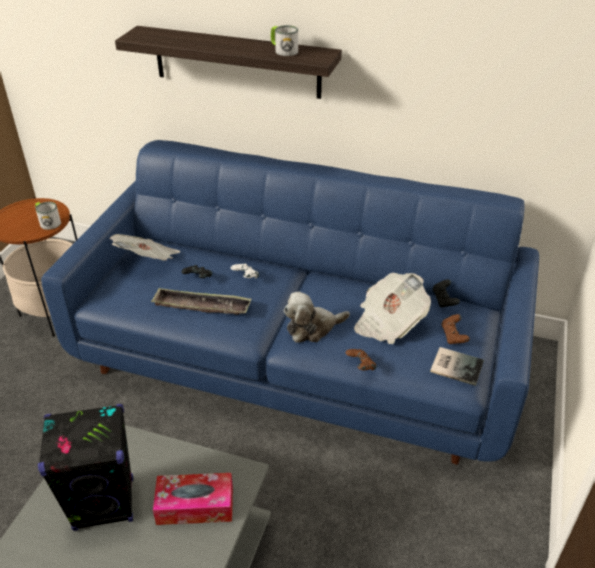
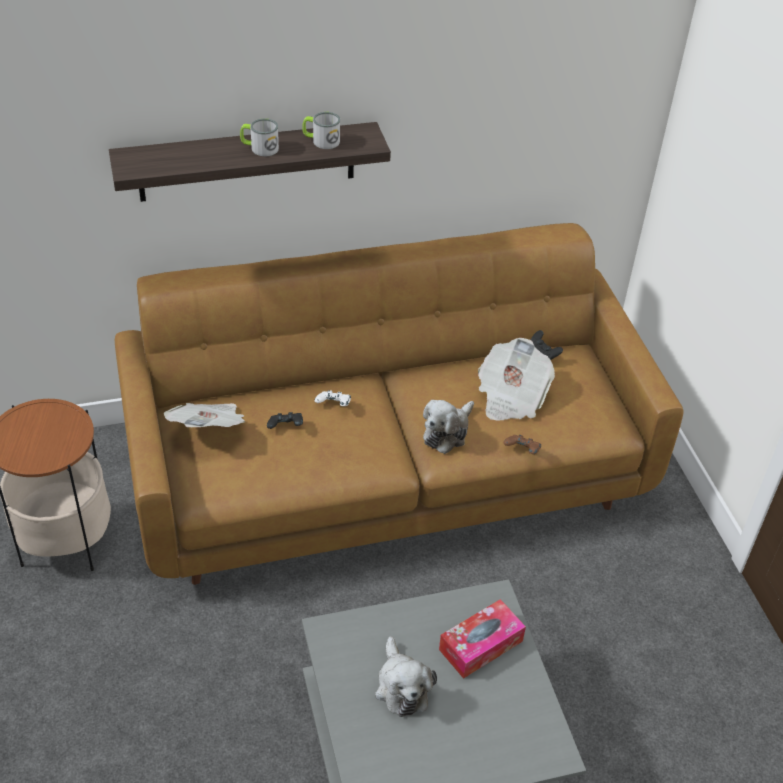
camera: 35 degrees left, 5 degrees up
mug [35,202,61,230] -> mug moved to [240,118,279,156]
black speaker [38,404,133,531] -> plush toy [375,636,437,717]
blue sofa [41,140,539,465] -> brown sofa [115,223,684,585]
tray [151,288,251,315] -> none
book [430,347,484,386] -> none
brown game controller [441,314,470,344] -> none

